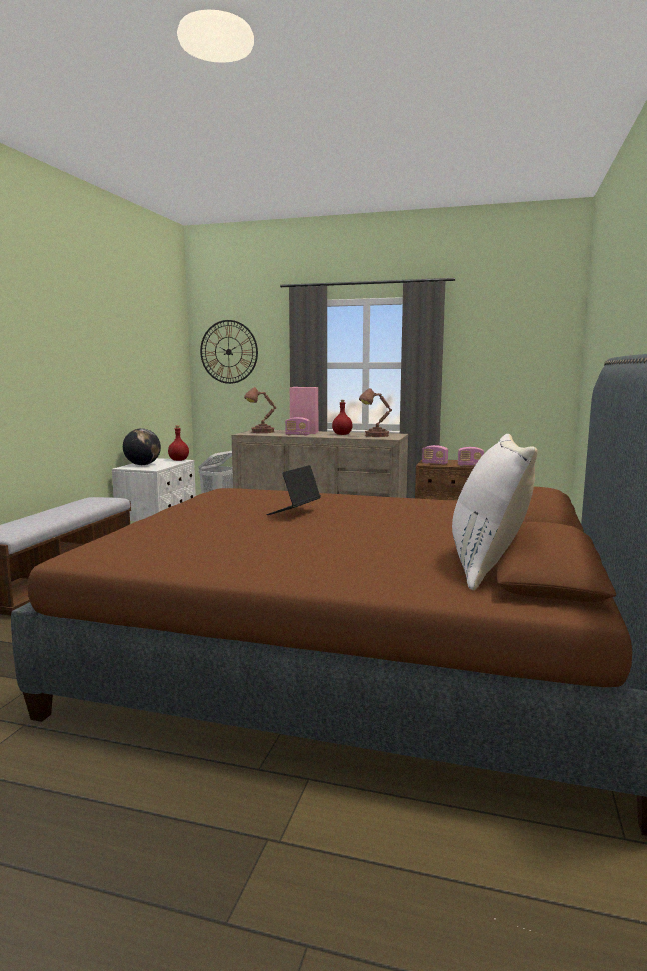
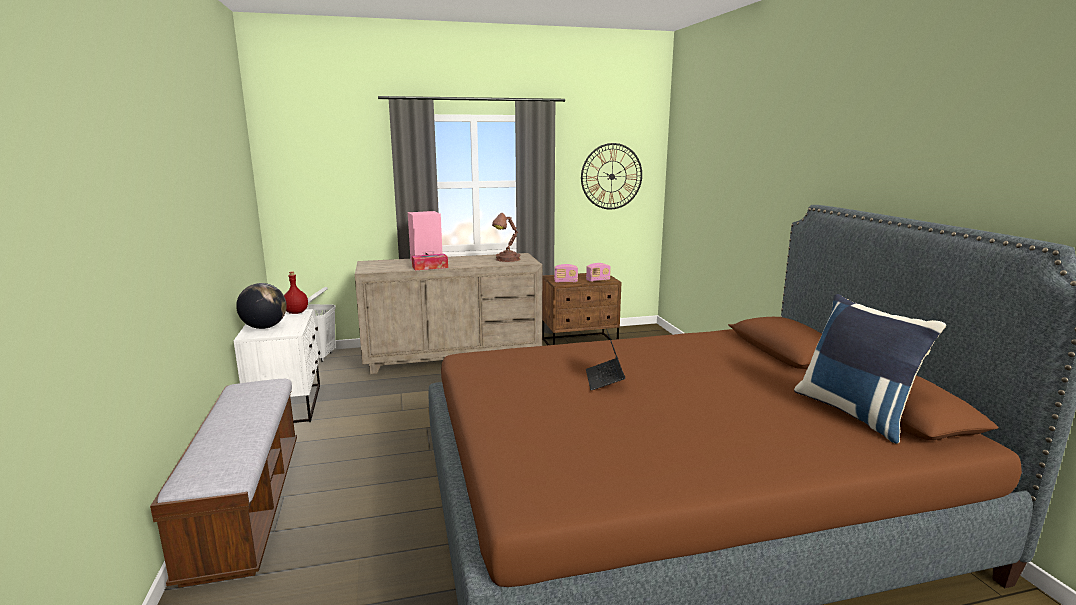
camera: 30 degrees left, 5 degrees up
wall clock [200,320,258,384] -> wall clock moved to [581,143,642,209]
brown table lamp [244,387,276,433] -> none
radio [285,417,310,436] -> tissue box [412,254,448,270]
red bottle [332,400,353,435] -> none
white pillow [452,434,538,590] -> blue pillow [794,294,946,444]

